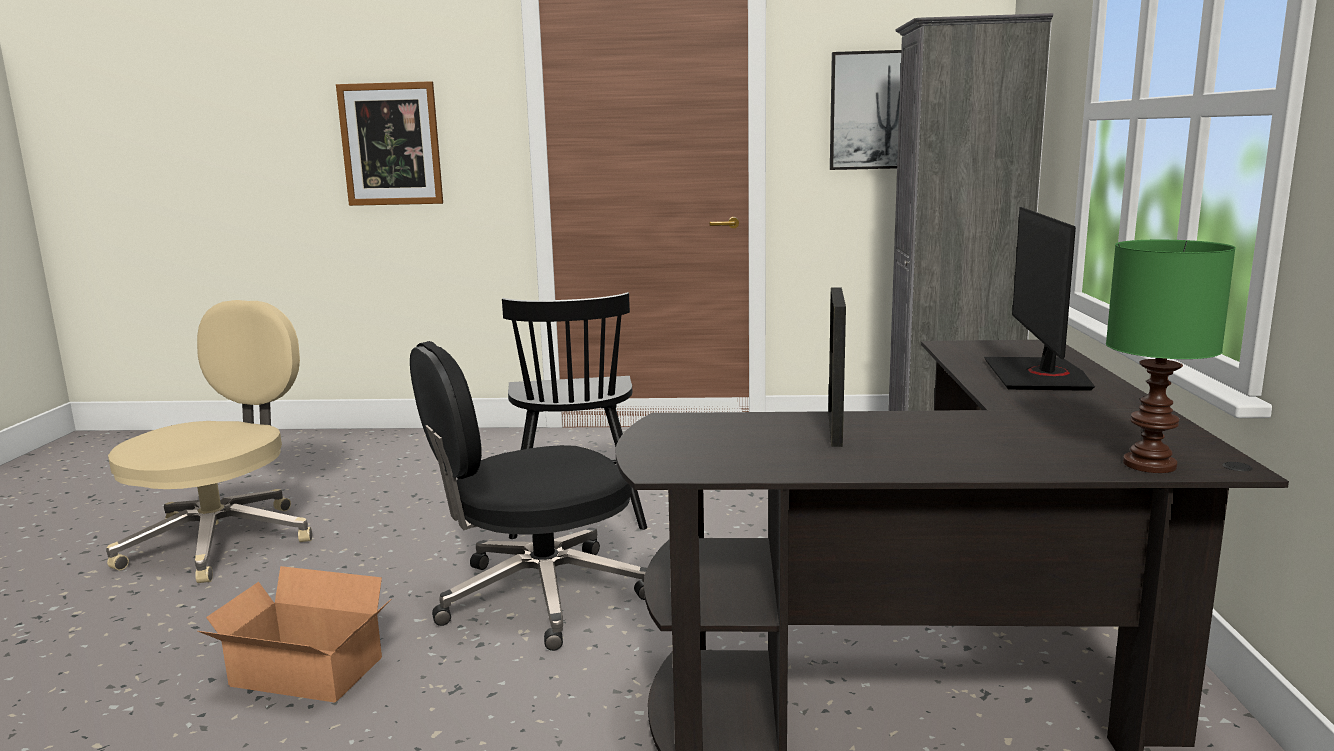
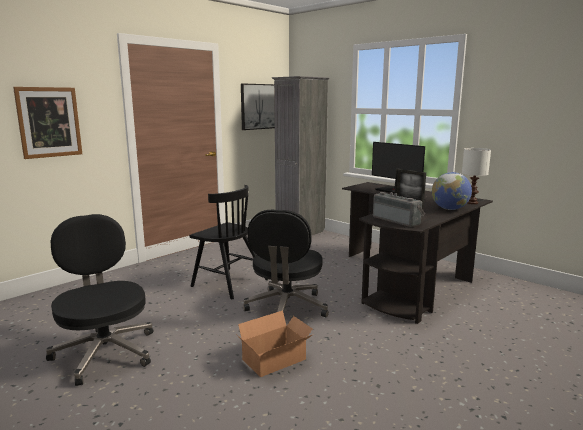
camera: 50 degrees left, 0 degrees up
beige office chair [106,300,312,583] -> black office chair [46,214,154,386]
green table lamp [1106,240,1236,473] -> white table lamp [462,148,491,204]
none -> radio [373,192,425,227]
none -> globe [432,172,472,210]

